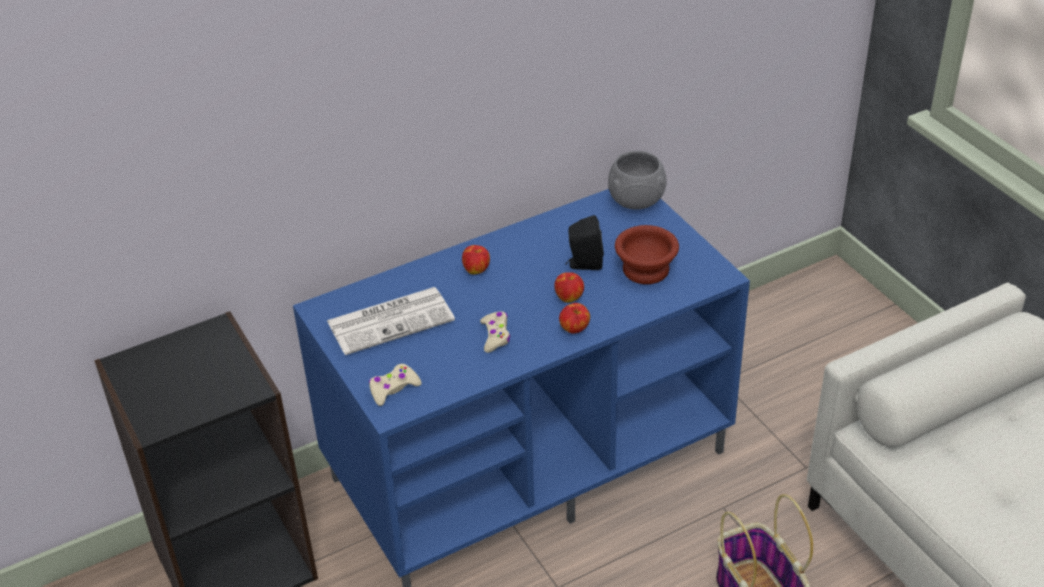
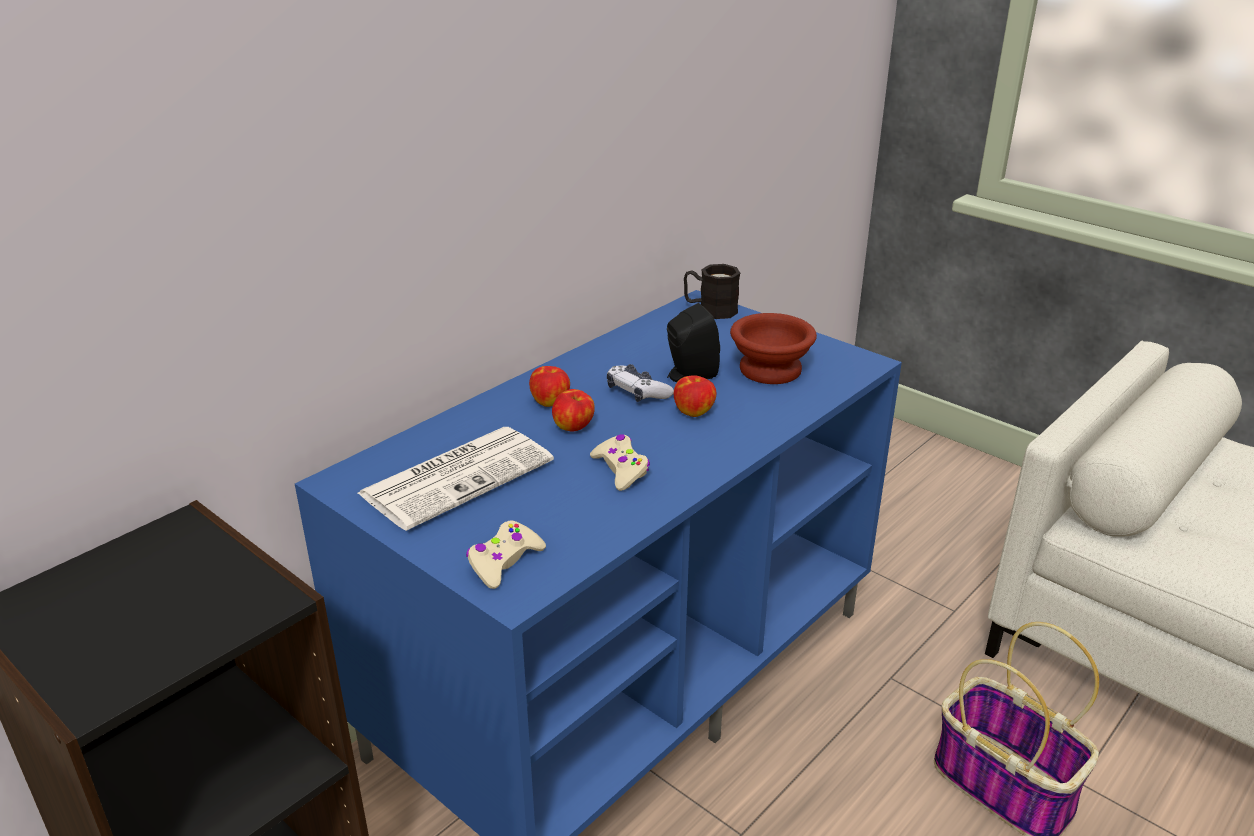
camera: 20 degrees left, 10 degrees down
apple [559,303,590,334] -> apple moved to [552,389,595,431]
grey bowl [608,151,667,210] -> black mug [684,264,740,319]
none -> game controller [607,364,674,402]

